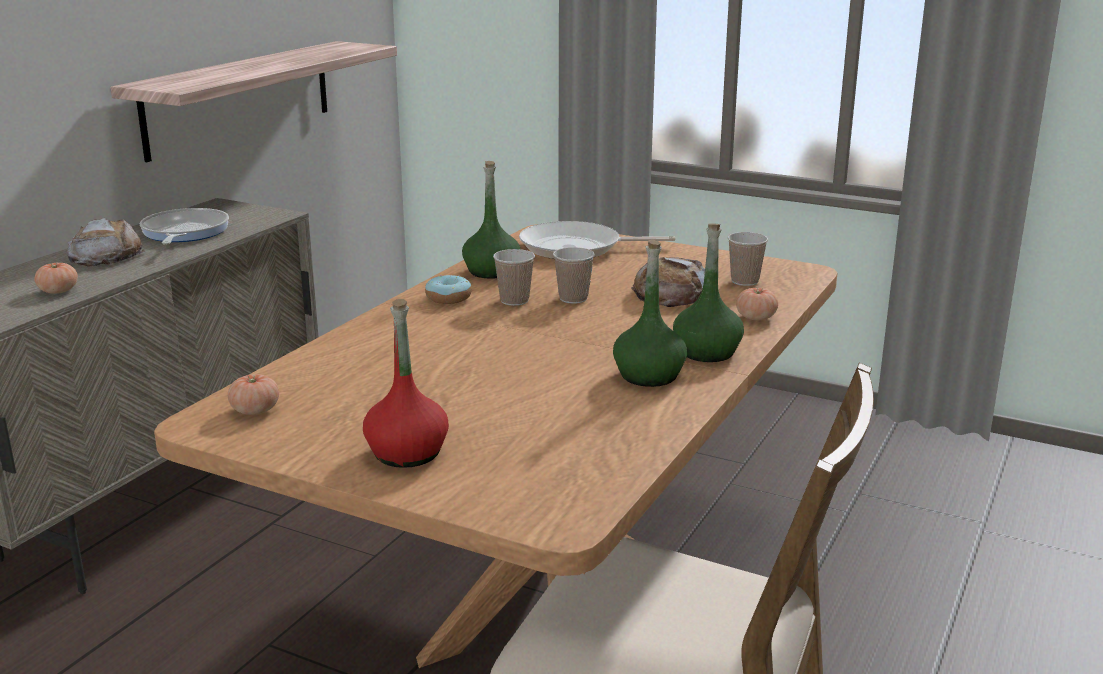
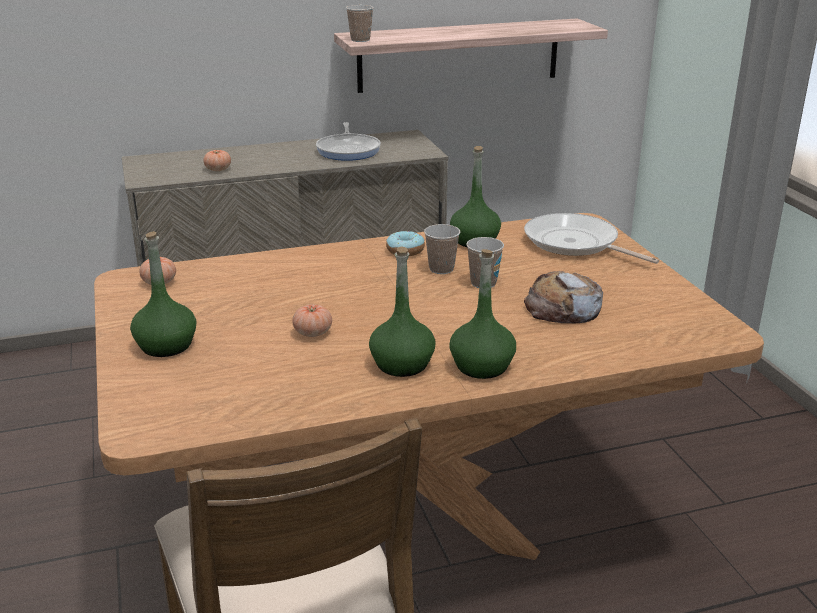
camera: 45 degrees right, 5 degrees up
bread [66,218,145,267] -> none
frying pan [140,208,229,244] -> frying pan turned 135 degrees clockwise [316,122,381,161]
red bottle [363,299,449,468] -> green bottle [130,231,197,357]
cup [728,232,768,286] -> cup moved to [346,5,374,42]
tomato [736,288,778,320] -> tomato moved to [292,304,332,337]

